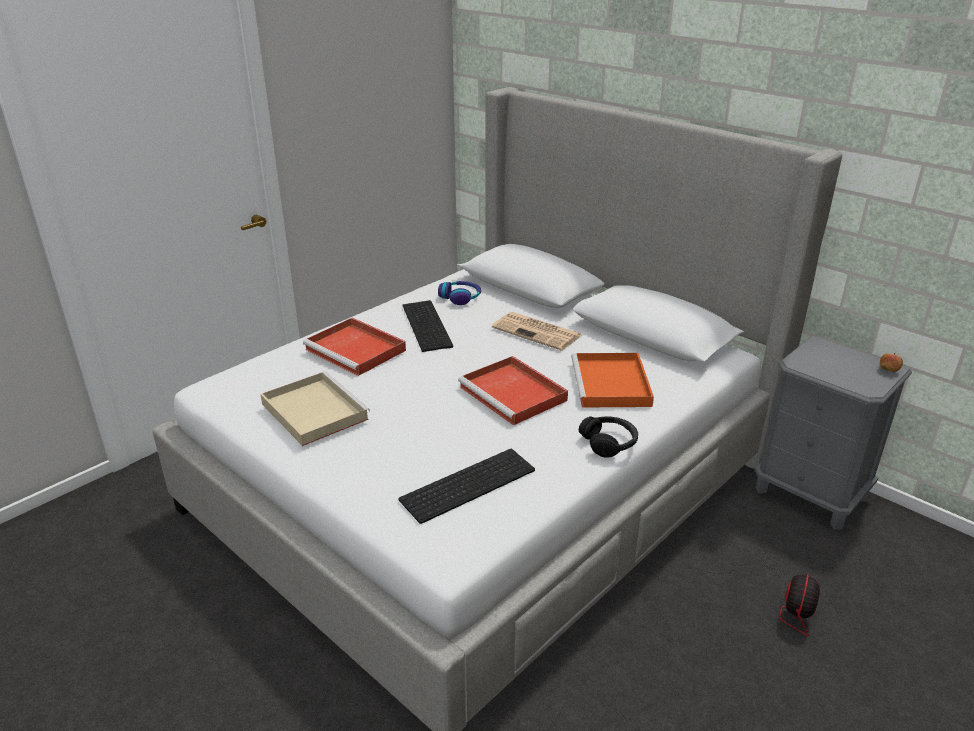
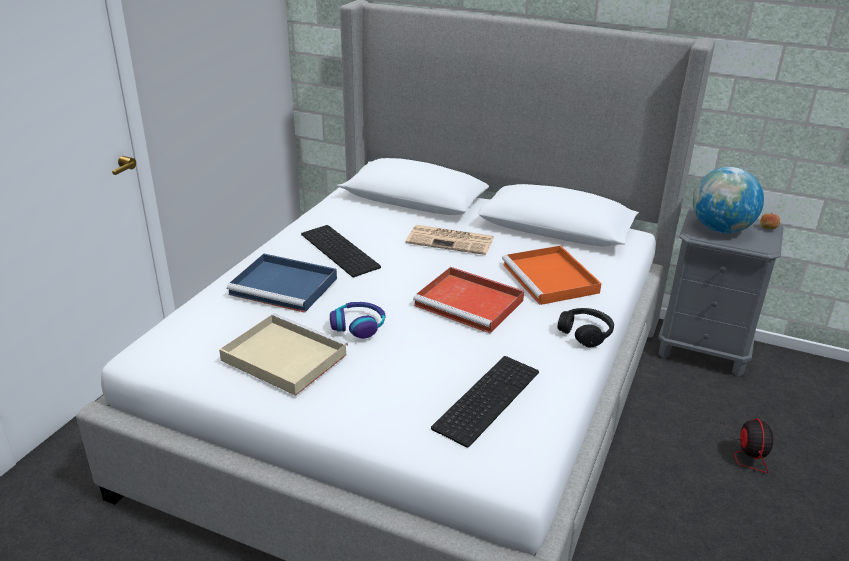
camera: 20 degrees left, 0 degrees up
red tray [303,318,406,376] -> blue tray [227,254,337,313]
headphones [438,281,481,305] -> headphones moved to [330,302,386,339]
none -> globe [693,167,764,234]

